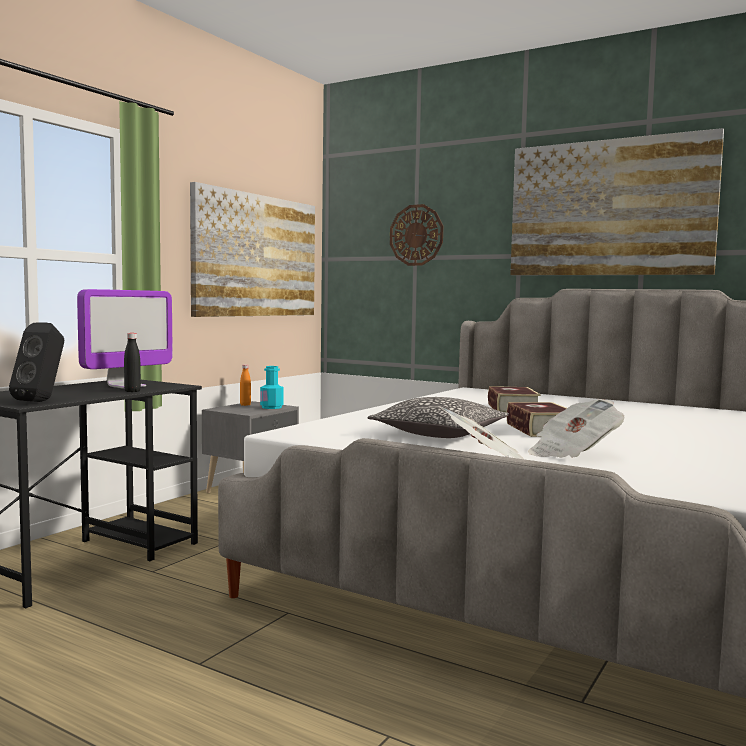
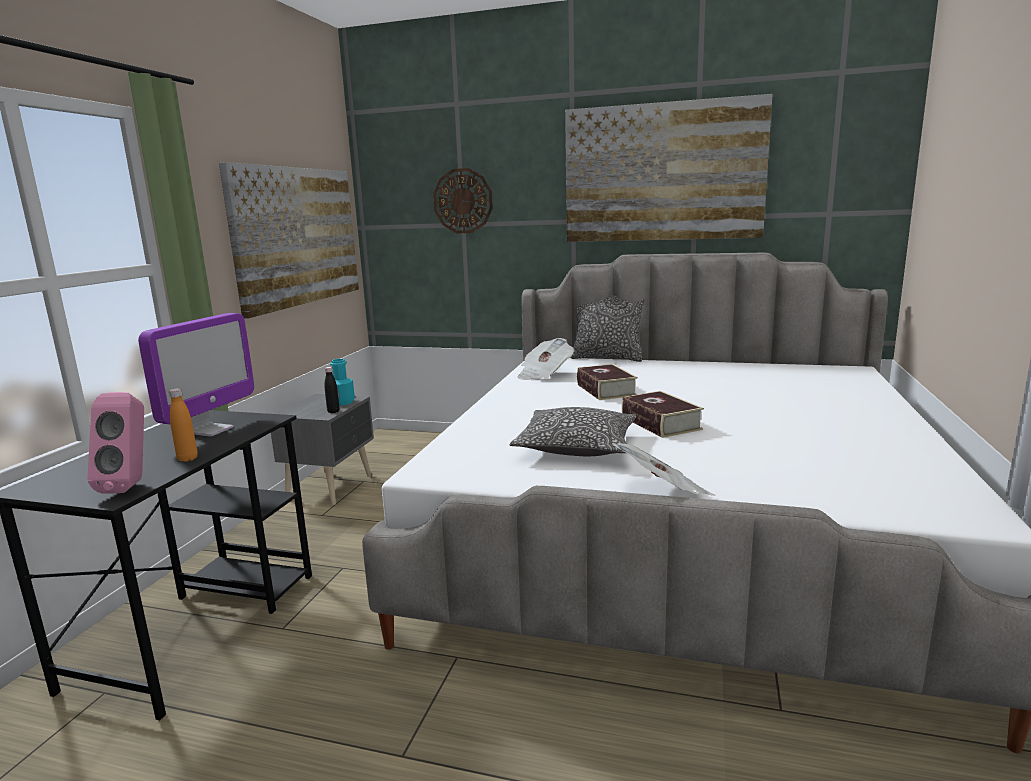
camera: 15 degrees left, 10 degrees up
black speaker [9,322,64,402] -> pink speaker [88,392,144,493]
black bottle [124,333,141,392] -> black bottle moved to [325,367,340,413]
orange bottle [240,364,251,406] -> orange bottle moved to [169,388,198,462]
newspaper [528,399,624,458] -> newspaper moved to [517,338,574,380]
none -> pillow [571,296,645,362]

